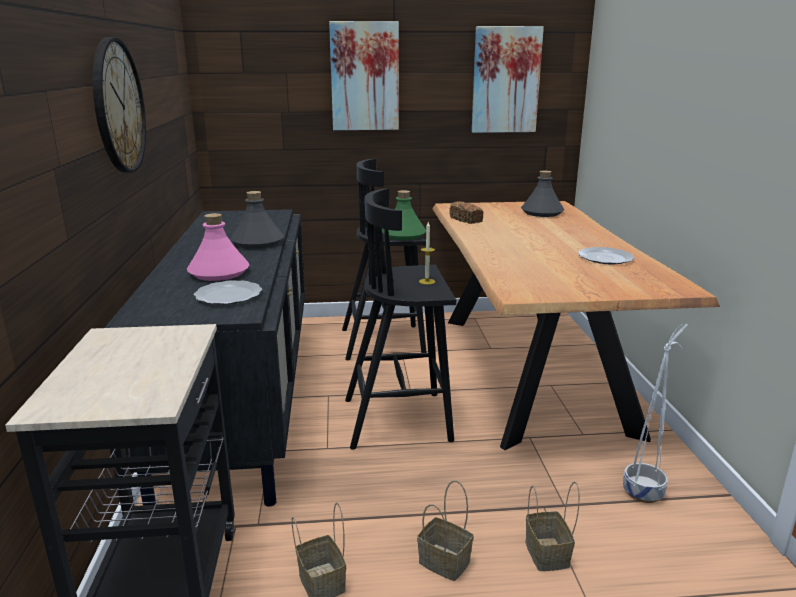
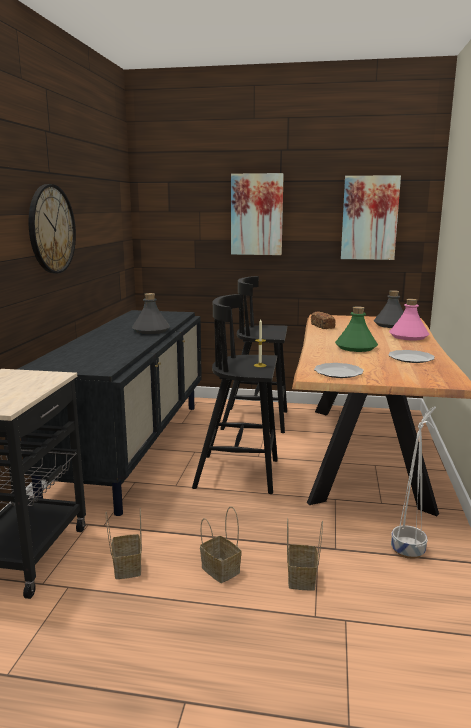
camera: 15 degrees right, 5 degrees down
pink bottle [187,213,249,281] -> pink bottle moved to [389,299,429,340]
plate [194,280,262,305] -> plate moved to [314,363,364,378]
green bottle [382,190,426,240] -> green bottle moved to [335,306,378,352]

